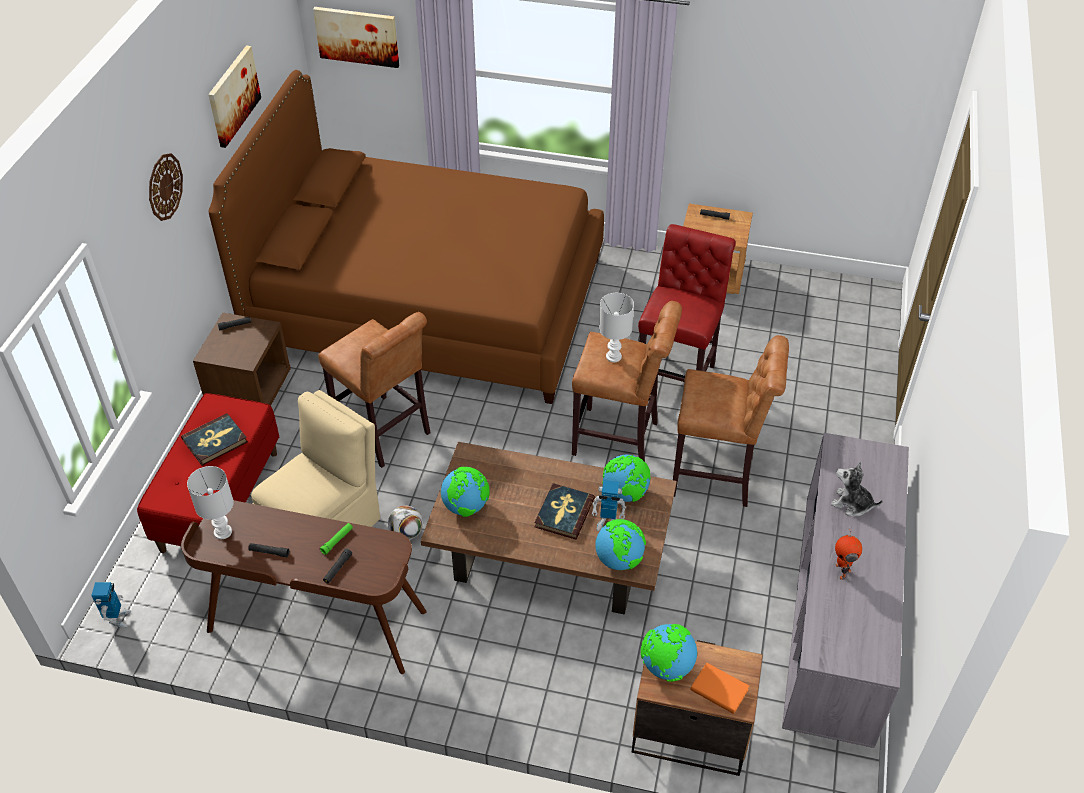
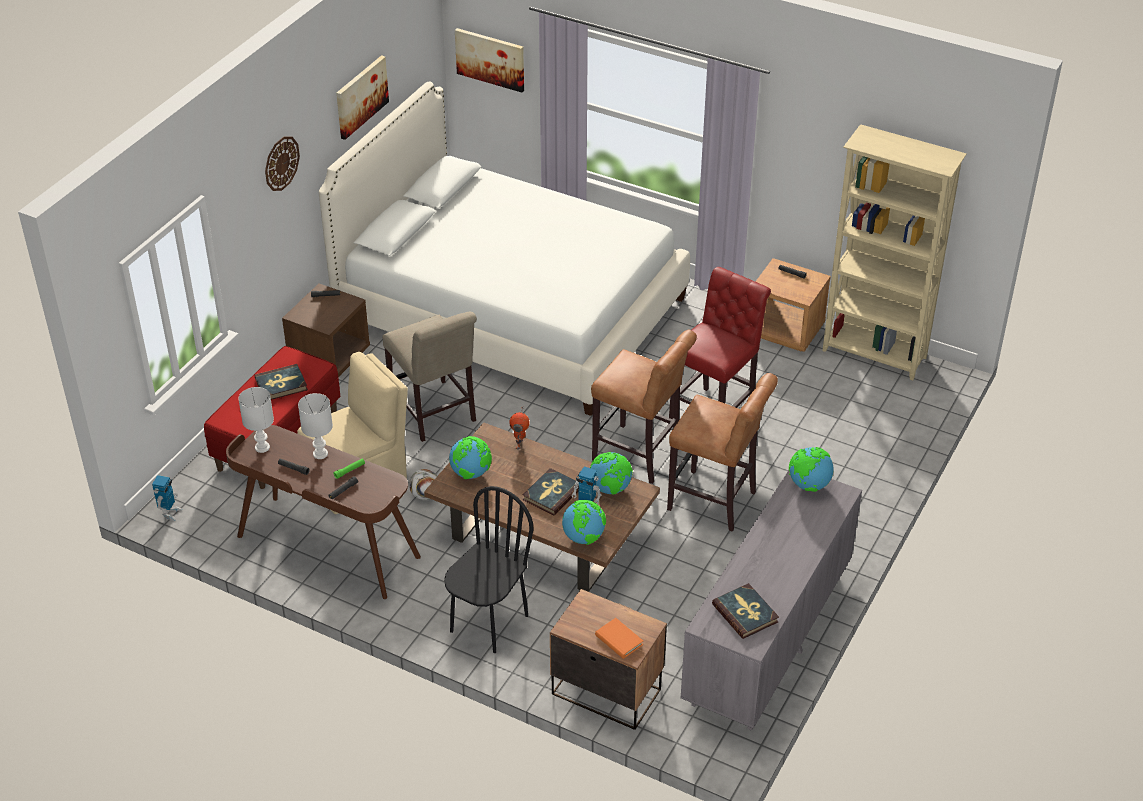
camera: 15 degrees right, 5 degrees down
brown bed [209,70,604,404] -> white bed [319,81,690,416]
brown stool [318,312,431,468] -> beige chair [382,311,477,442]
white table lamp [599,293,634,362] -> white table lamp moved to [298,393,333,459]
globe [641,624,697,682] -> globe moved to [789,447,834,492]
plush toy [831,461,883,516] -> none
toy robot [835,527,862,580] -> toy robot moved to [509,406,530,449]
none -> black chair [444,486,534,653]
none -> book [712,583,779,639]
none -> beige bookcase [822,124,967,380]

